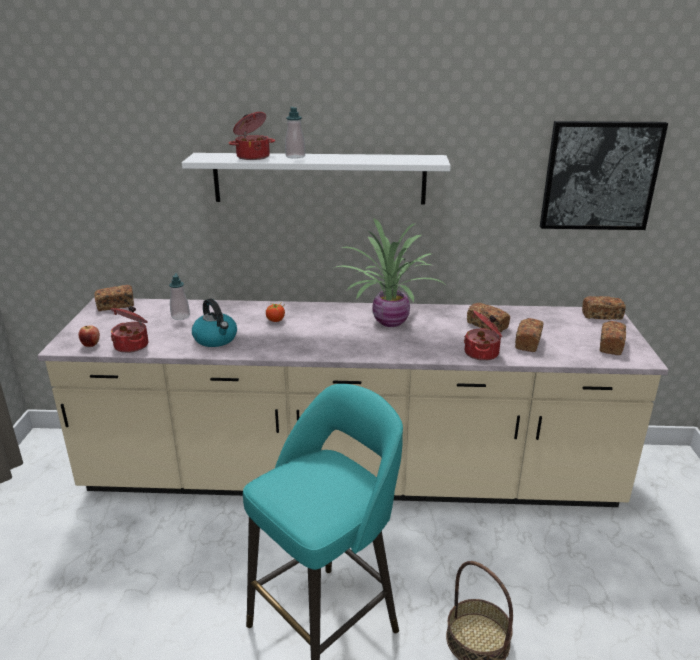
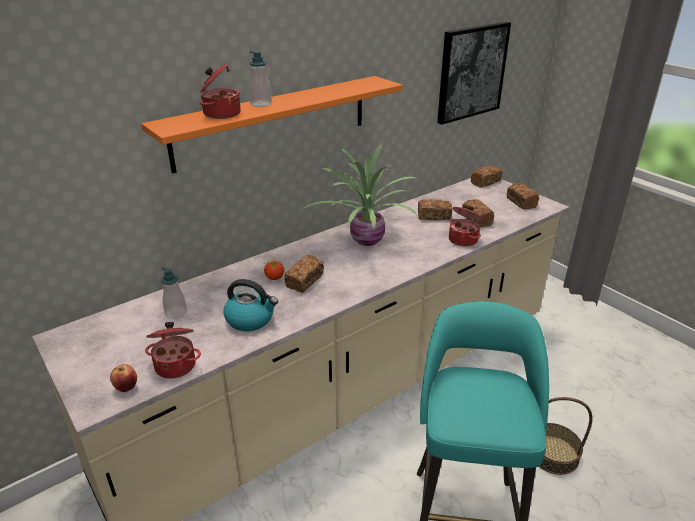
camera: 40 degrees left, 5 degrees up
bread [94,285,134,311] -> bread moved to [284,255,324,293]
white shelf [182,153,451,204] -> orange shelf [141,76,403,174]

